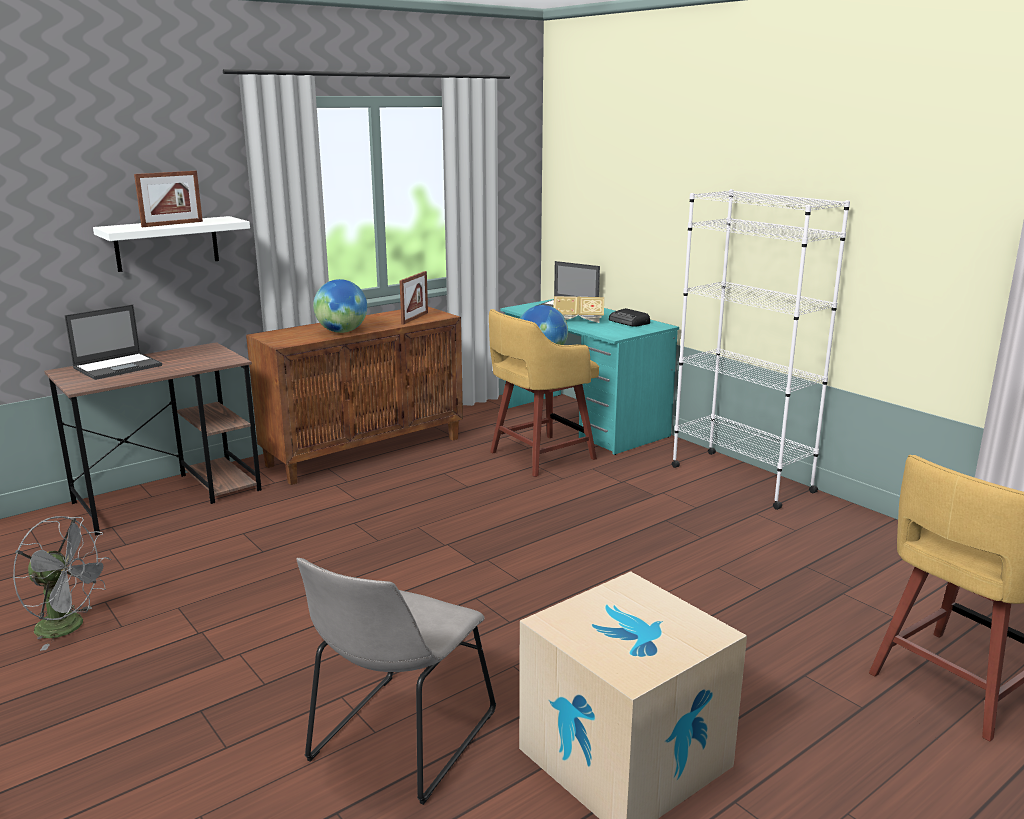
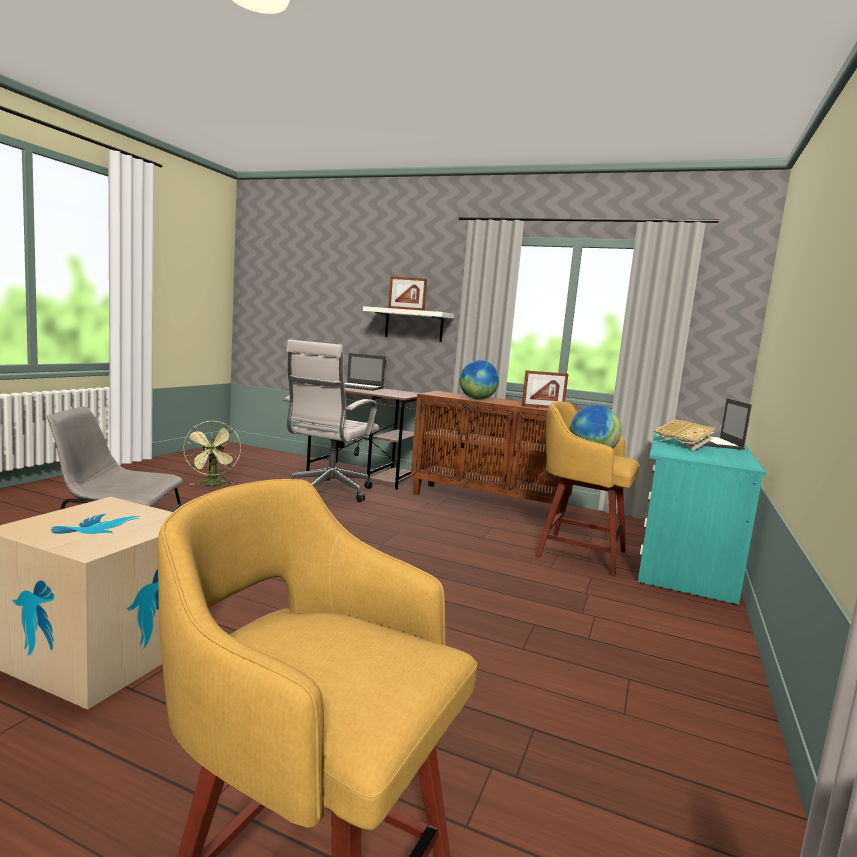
camera: 60 degrees right, 10 degrees down
grey fan [13,516,111,651] -> green fan [183,421,241,486]
radio [609,308,650,327] -> none
white bookcase [672,189,850,510] -> none
none -> white office chair [283,339,379,502]

